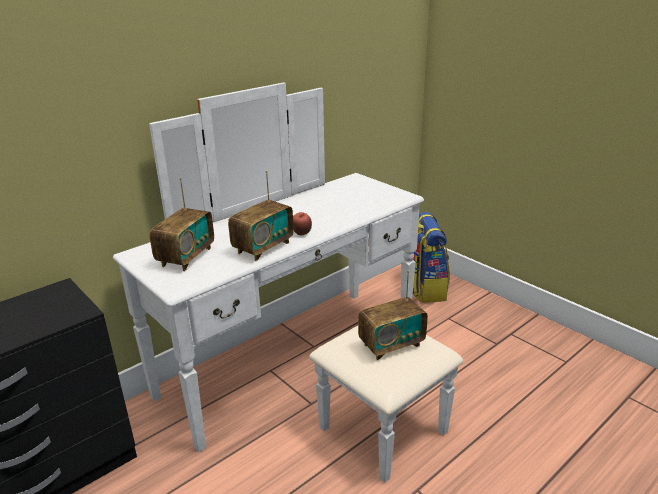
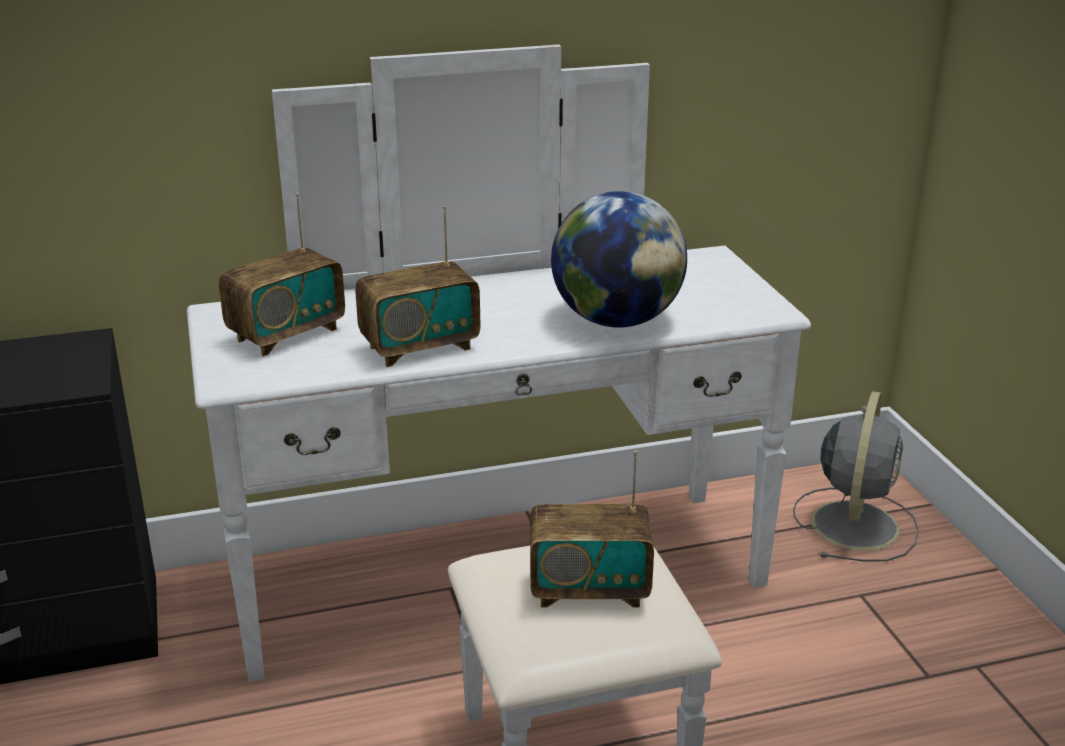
camera: 25 degrees right, 0 degrees up
apple [293,212,312,235] -> none
backpack [413,212,450,303] -> grey fan [793,391,919,561]
none -> globe [551,191,687,328]

